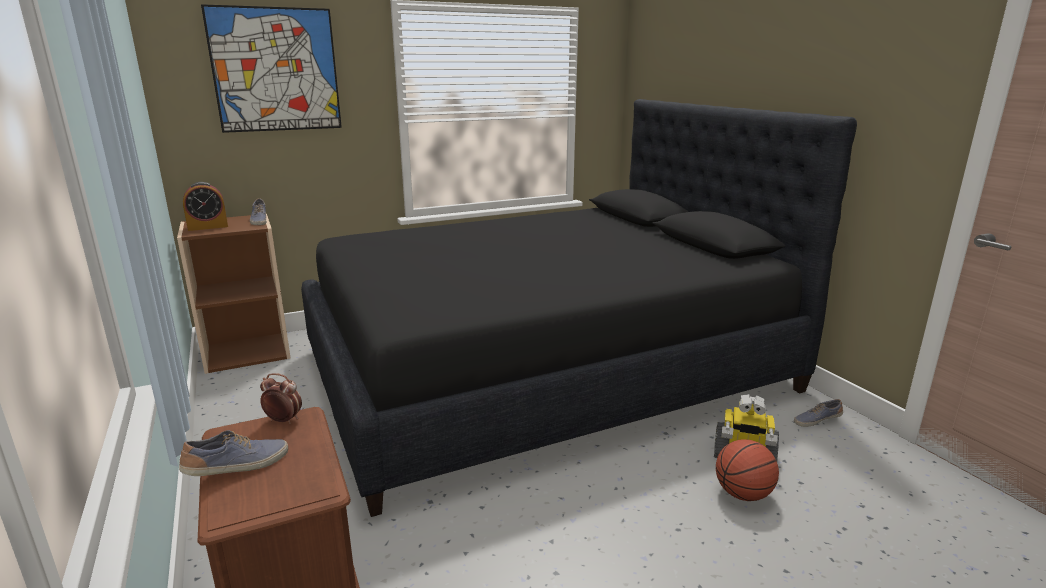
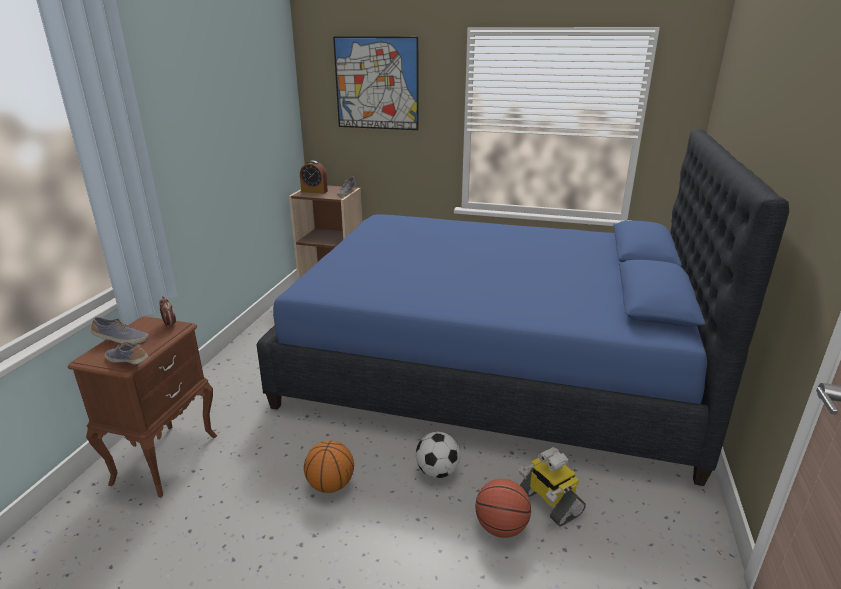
camera: 40 degrees right, 5 degrees up
black bed [301,99,857,517] -> blue bed [256,129,789,486]
shoe [794,399,843,427] -> shoe moved to [105,342,148,364]
none -> basketball [304,440,354,493]
none -> football [416,432,460,478]

